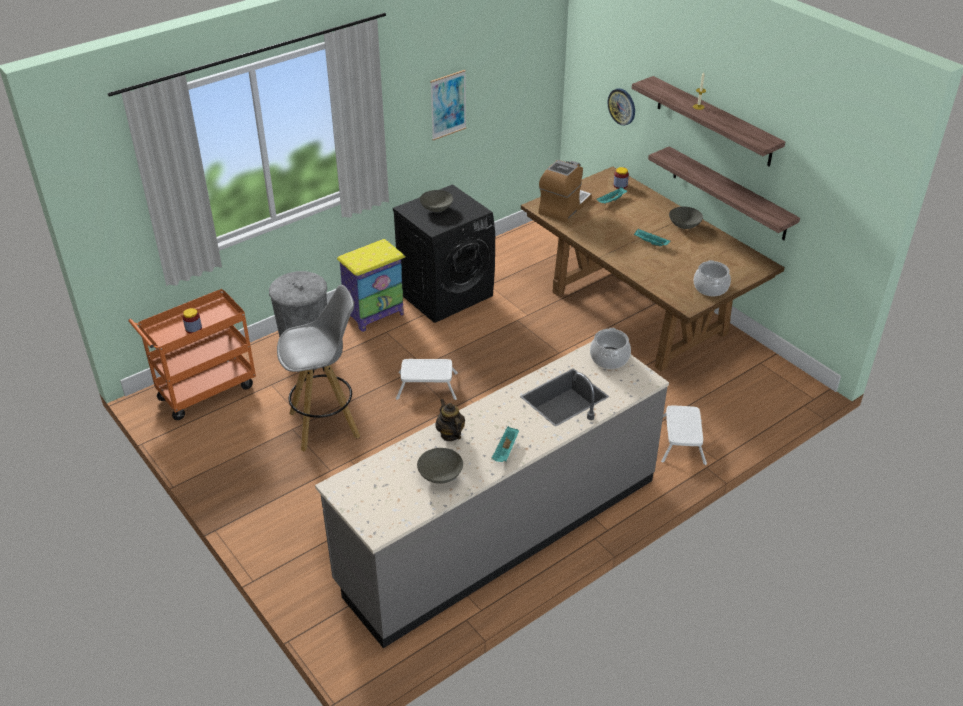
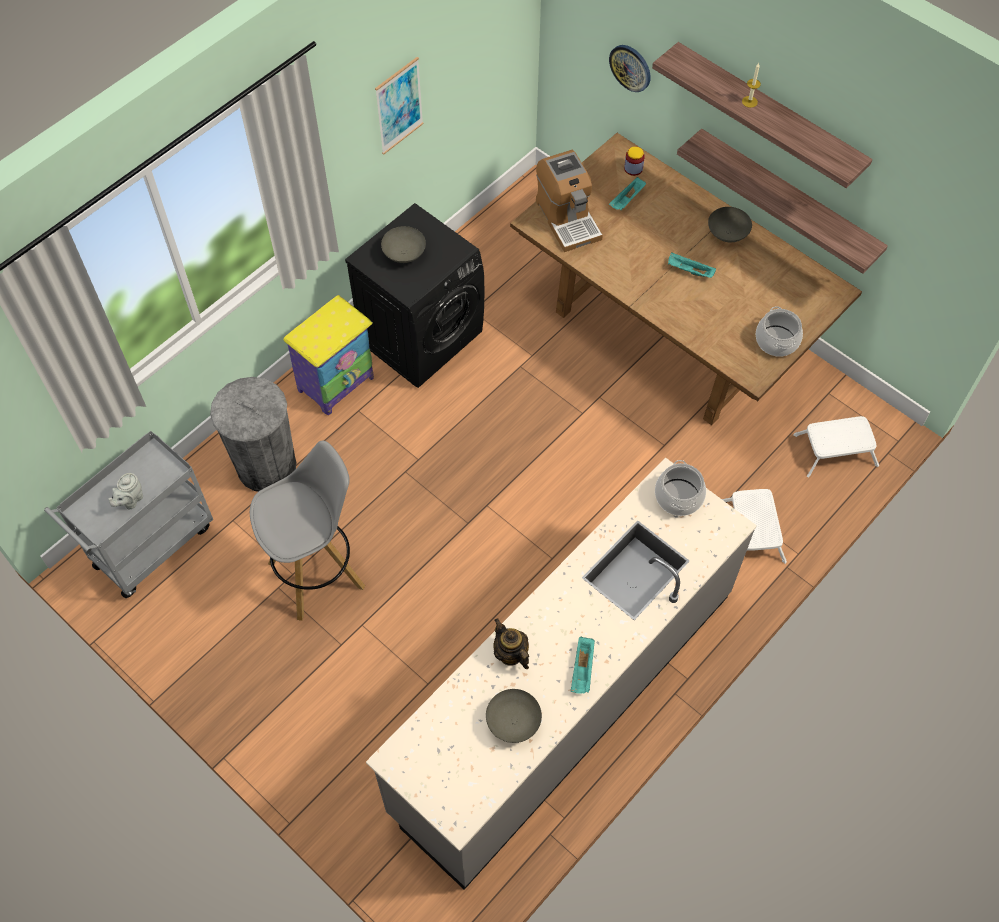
camera: 10 degrees left, 20 degrees up
orange cart [128,289,256,420] -> grey cart [44,431,213,598]
jar [183,308,202,334] -> grey teapot [108,473,143,509]
white step ladder [396,359,458,400] -> white step ladder moved to [793,416,879,478]
coffee machine [538,160,592,223] -> coffee machine turned 135 degrees clockwise [536,150,603,252]

